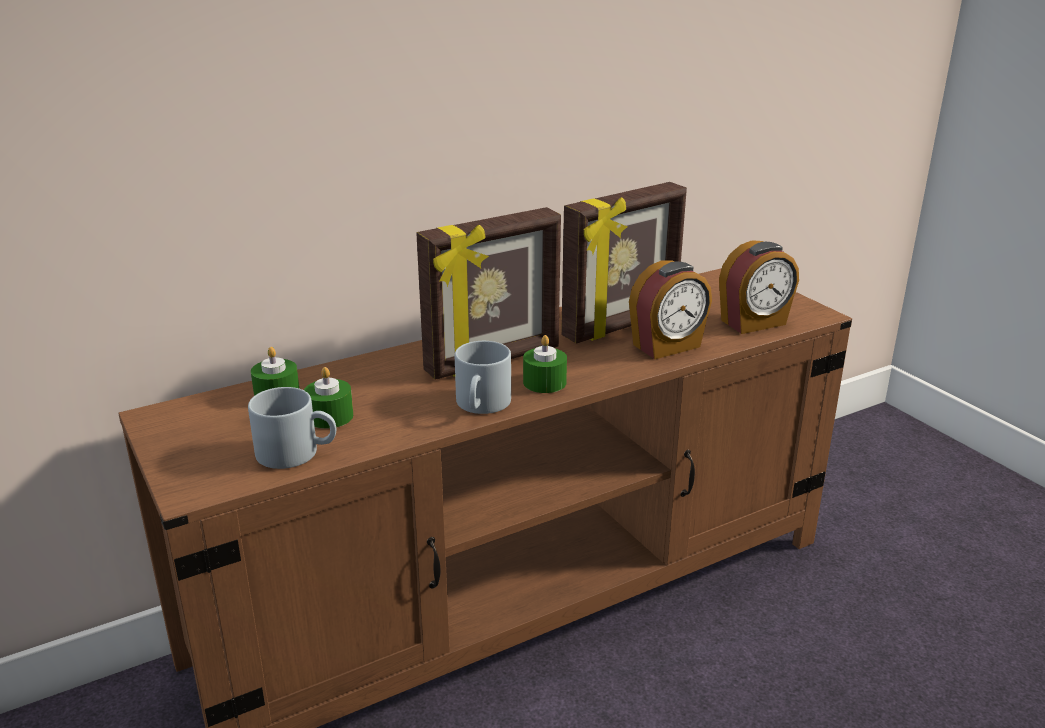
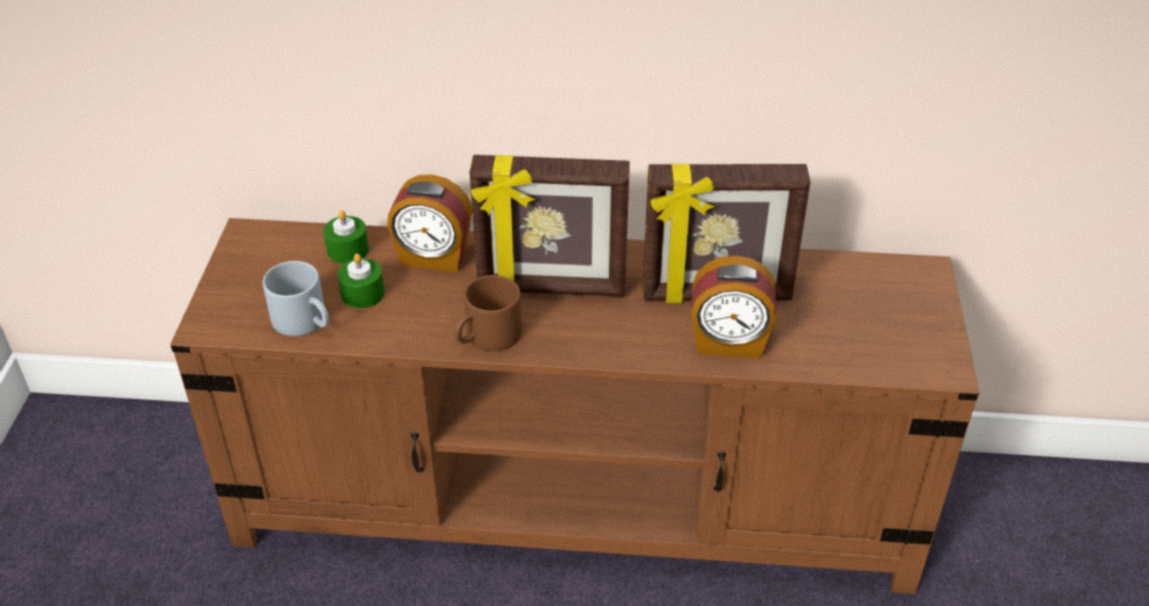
camera: 35 degrees right, 15 degrees up
grey mug [455,341,511,414] -> brown mug [454,275,522,351]
green candle [523,335,567,393] -> none
alarm clock [719,240,799,334] -> alarm clock moved to [387,174,472,273]

